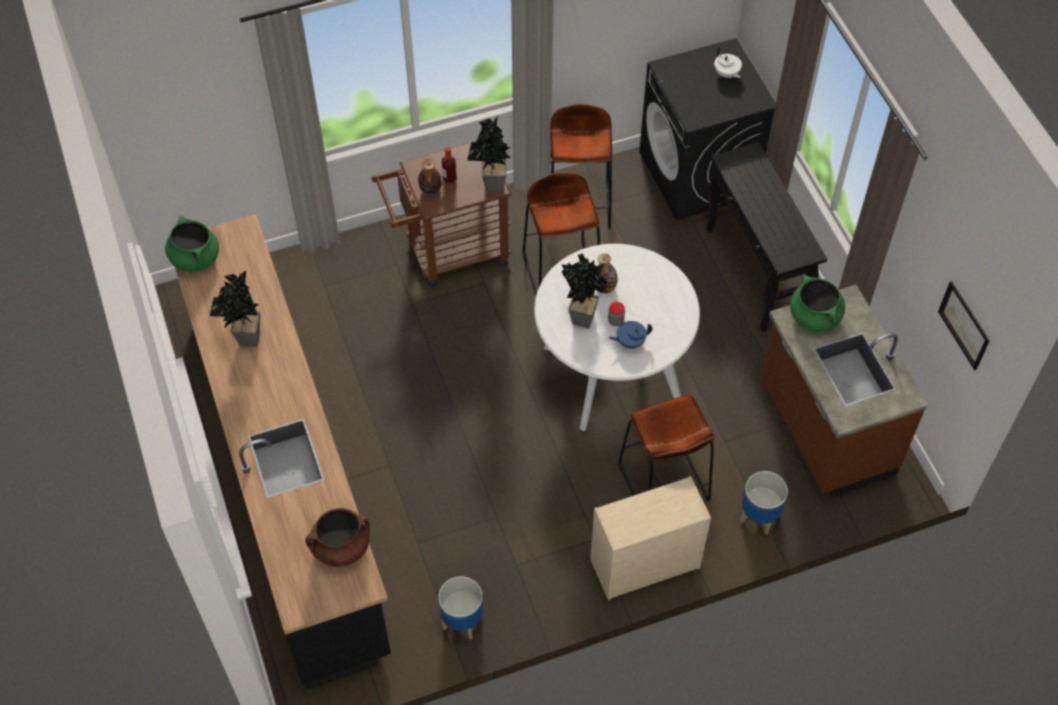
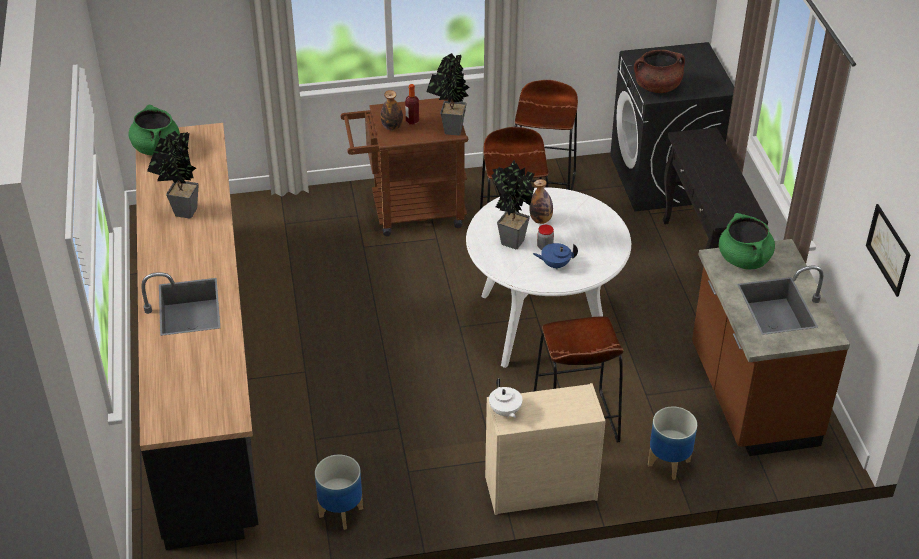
camera: 10 degrees right, 15 degrees down
brown cooking pot [305,508,370,567] -> brown cooking pot moved to [634,50,685,93]
white teapot [714,47,742,79] -> white teapot moved to [489,378,522,418]

